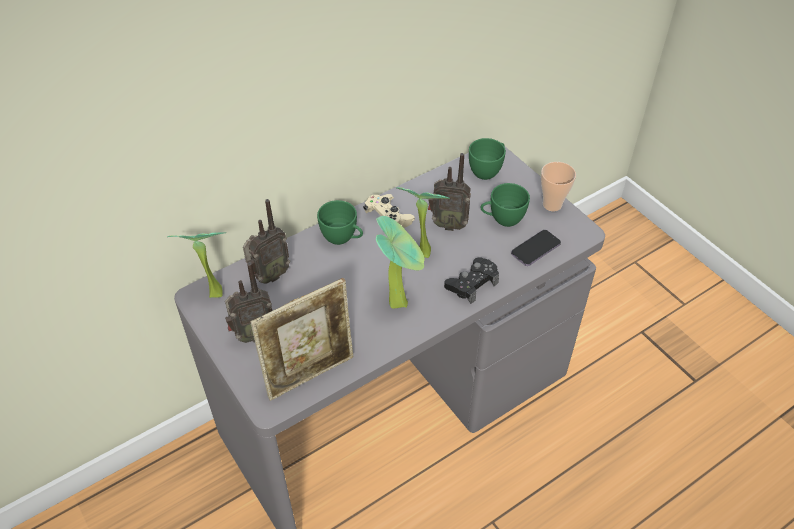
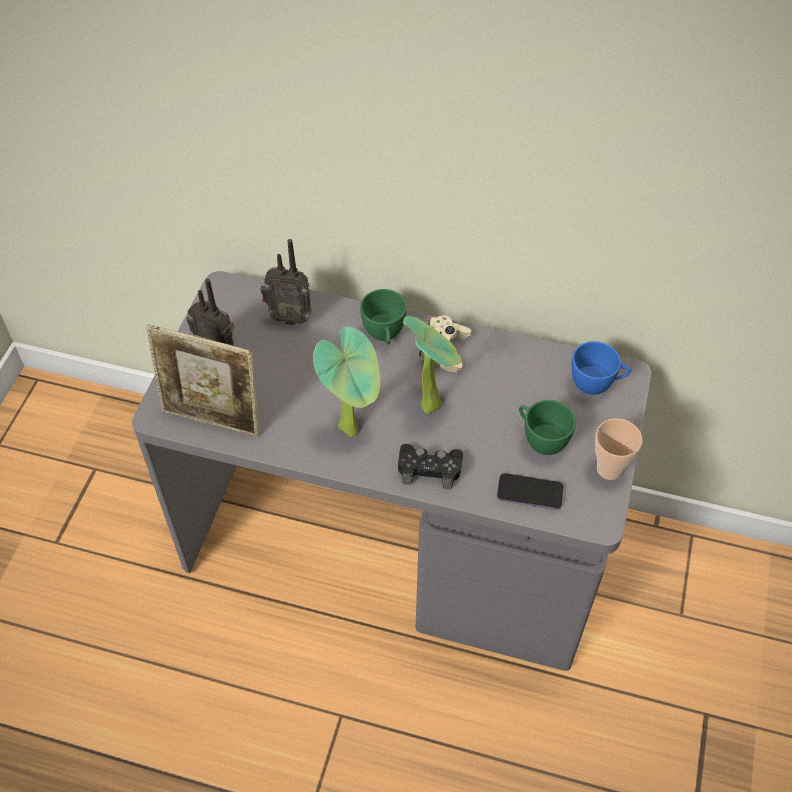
camera: 50 degrees right, 5 degrees up
potted plant [167,232,225,298] -> none
radio [428,153,471,231] -> none
green cup [469,138,506,180] -> blue cup [571,341,631,395]

